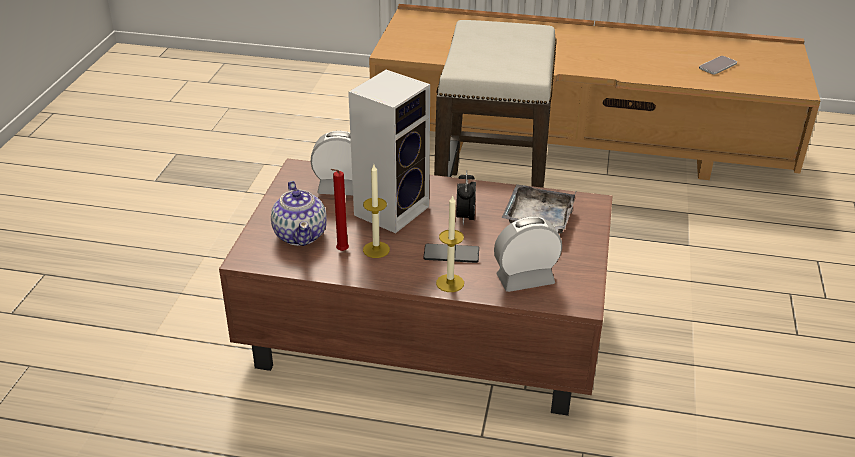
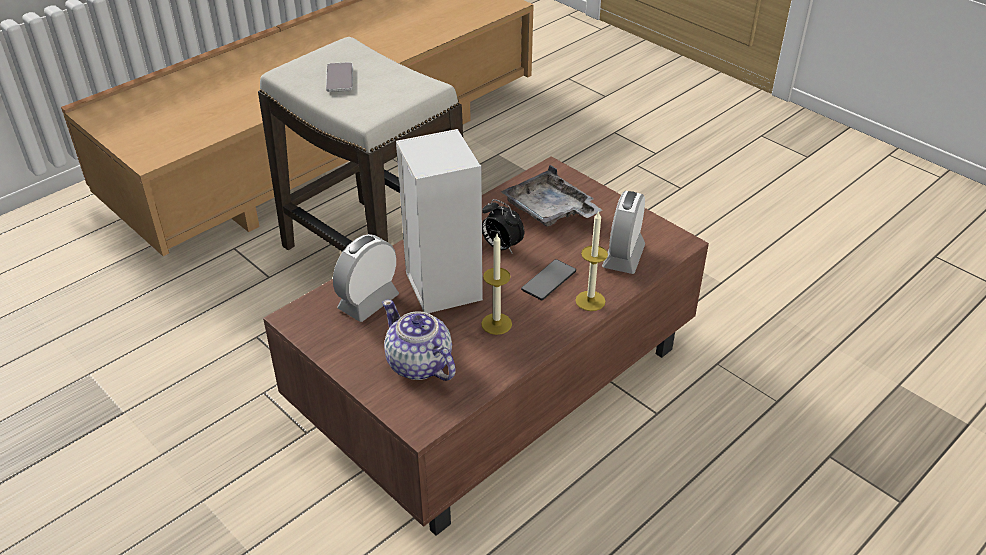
camera: 55 degrees left, 5 degrees up
teapot [271,181,327,246] -> teapot turned 150 degrees counterclockwise [382,300,456,381]
red candle [331,169,349,251] -> none
phone [699,56,737,74] -> phone moved to [326,62,353,92]

